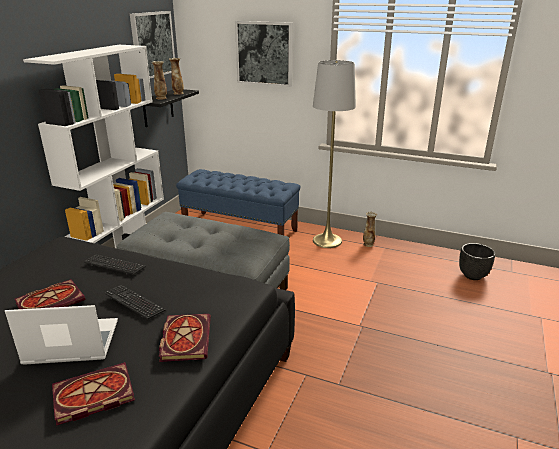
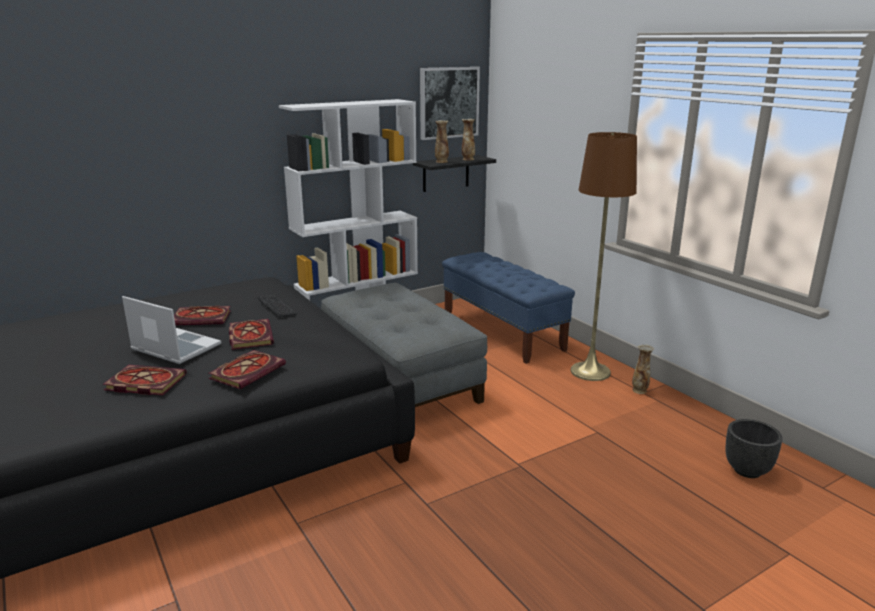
camera: 35 degrees right, 5 degrees down
keyboard [104,285,166,319] -> book [229,319,274,350]
picture [235,21,293,87] -> none
grey floor lamp [313,60,356,248] -> brown floor lamp [571,132,637,381]

